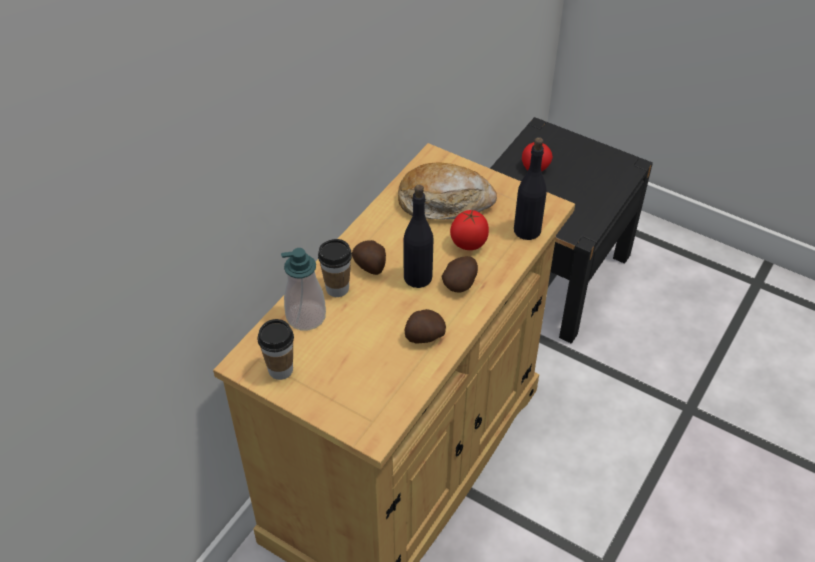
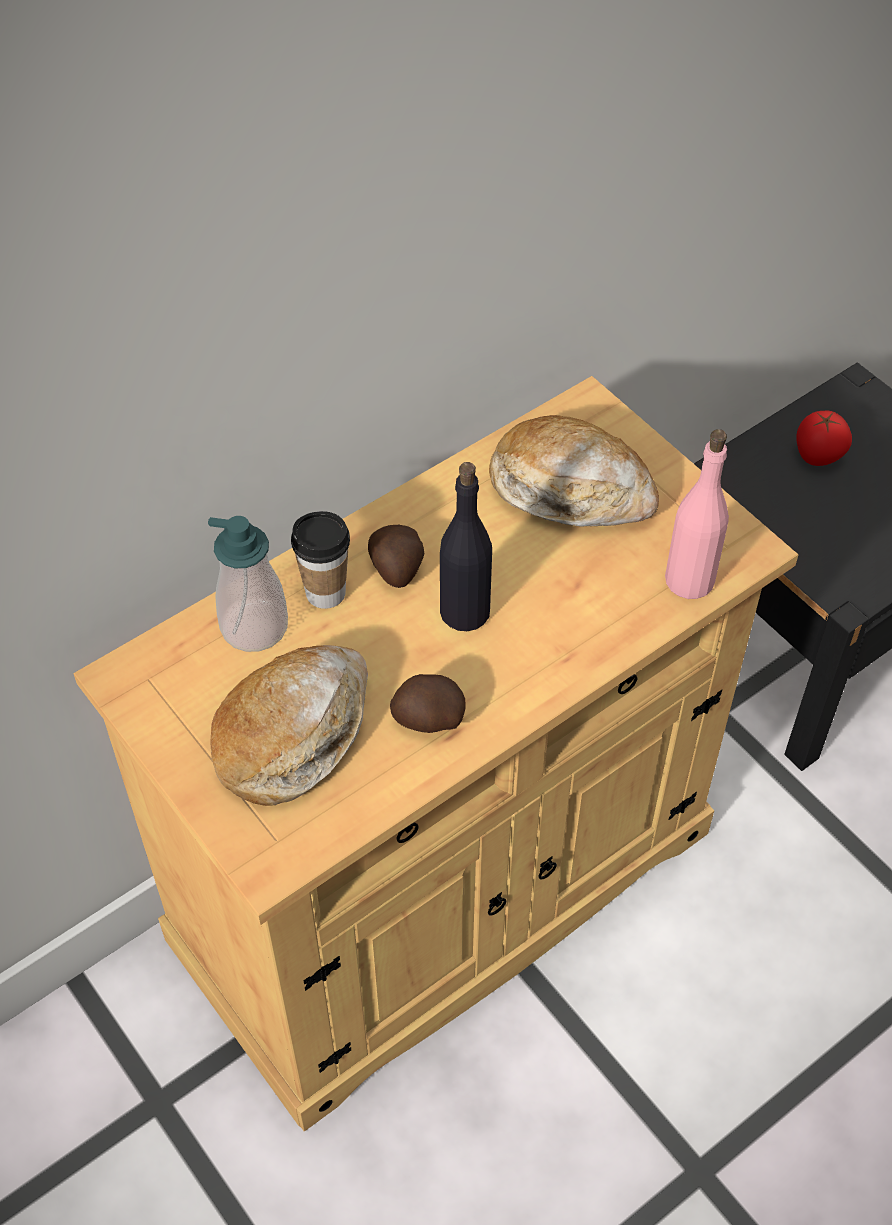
camera: 20 degrees right, 5 degrees up
cup [258,319,294,380] -> none
potato [442,256,478,293] -> none
tomato [450,209,489,250] -> none
black bottle [514,137,547,240] -> pink bottle [665,429,729,599]
none -> bread [211,645,368,806]

